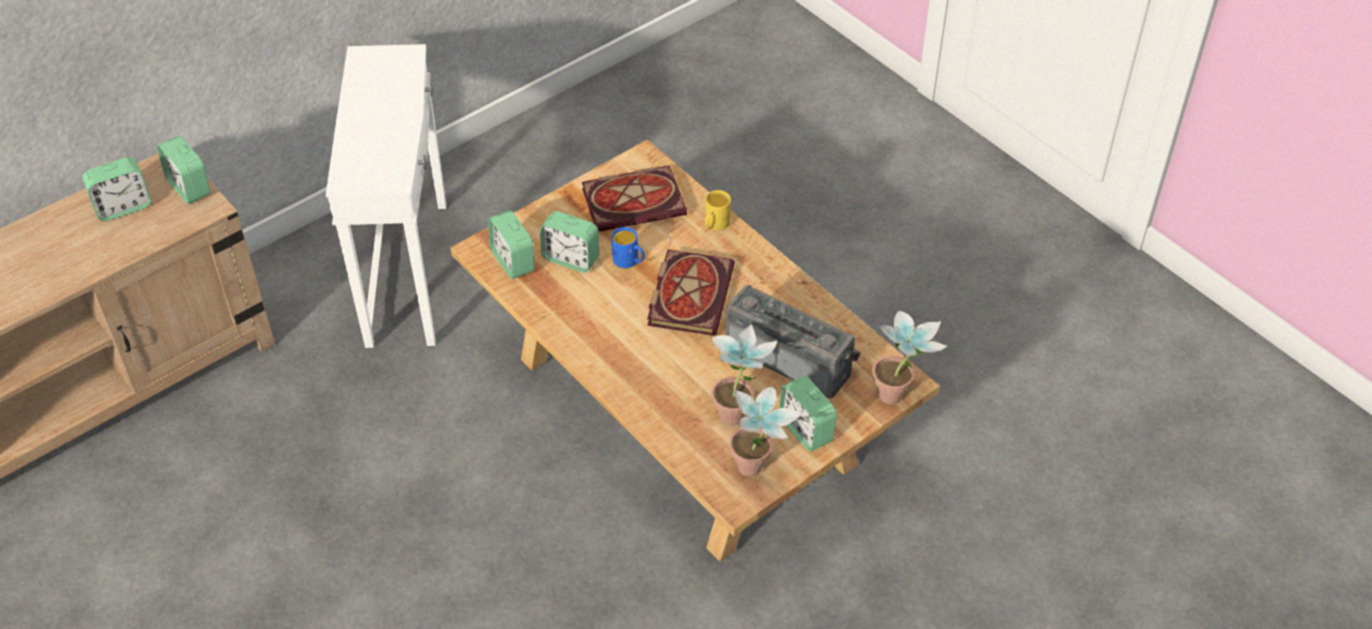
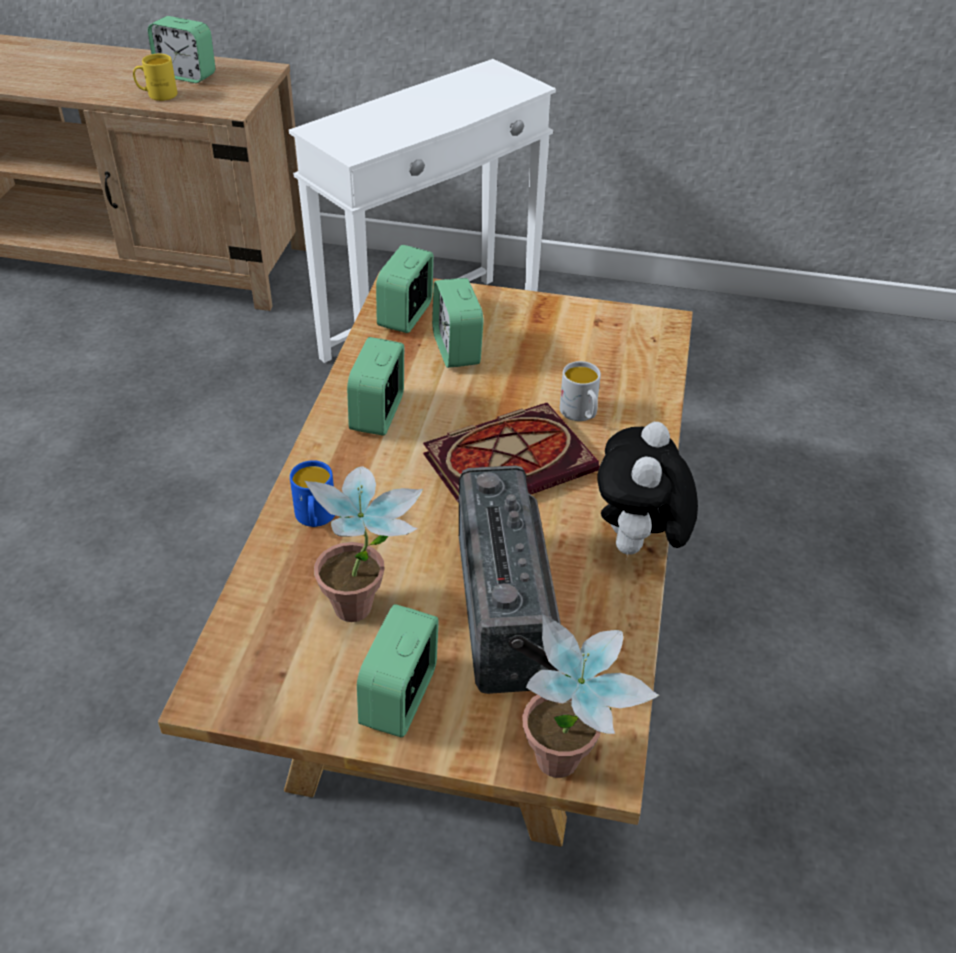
camera: 50 degrees right, 5 degrees down
alarm clock [157,136,210,204] -> alarm clock moved to [347,337,404,436]
book [582,165,687,232] -> none
blue mug [611,227,645,268] -> blue mug moved to [290,460,335,527]
yellow mug [705,190,731,230] -> yellow mug moved to [133,54,177,101]
potted plant [729,387,803,477] -> none
none -> white mug [560,361,601,421]
none -> plush toy [598,422,698,556]

